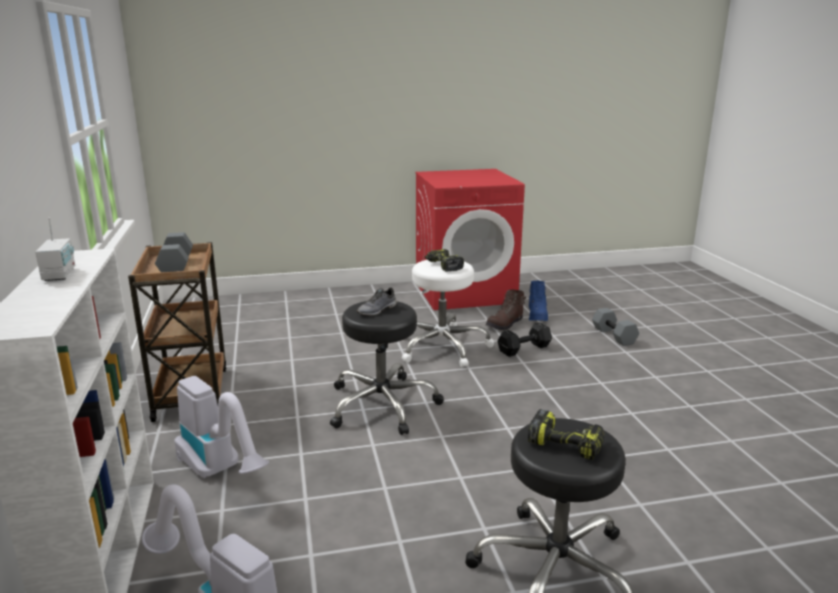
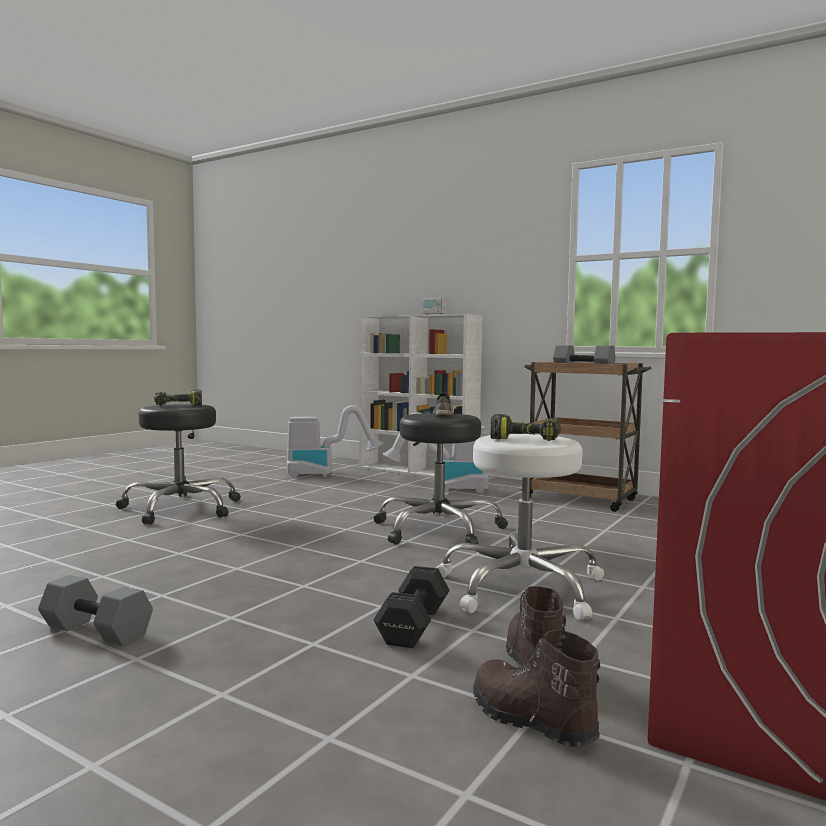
camera: 135 degrees right, 15 degrees down
blue boot [529,281,548,321] -> brown boot [473,630,600,747]
grey dumbbell [592,308,639,346] -> grey dumbbell moved to [38,575,153,646]

